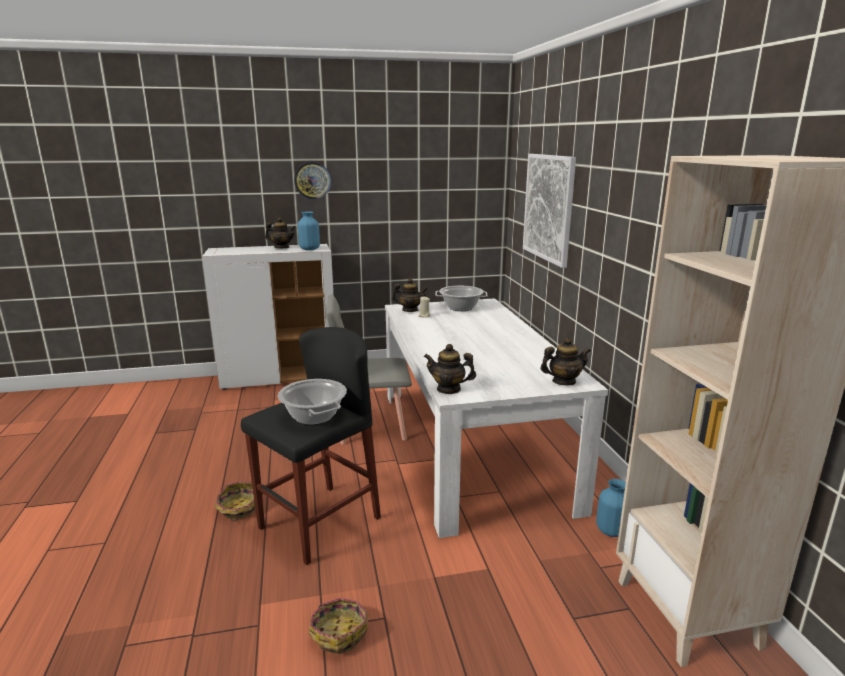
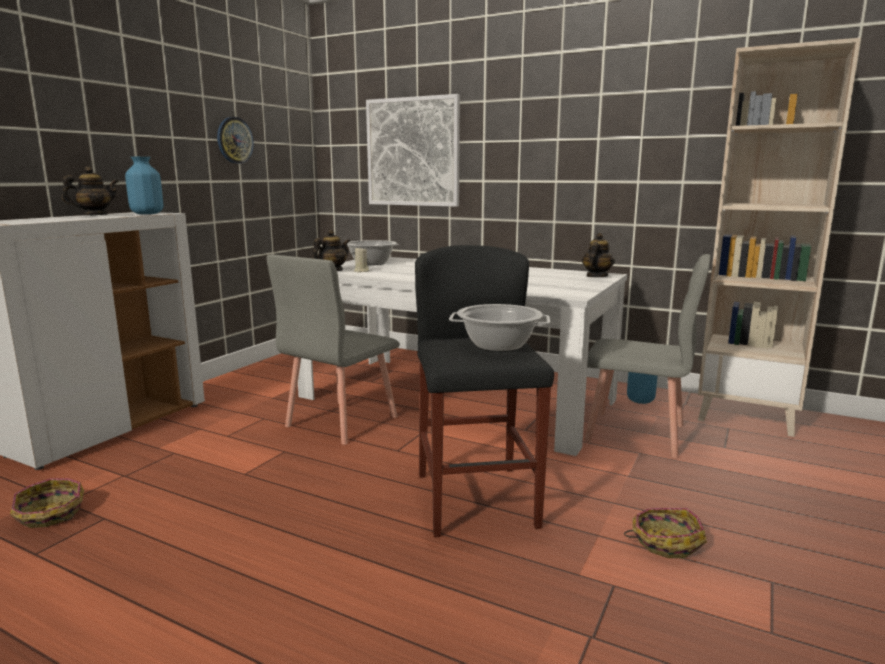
camera: 50 degrees left, 5 degrees down
basket [214,481,256,521] -> basket moved to [10,479,84,528]
wall clock [294,162,331,199] -> wall clock moved to [217,117,254,164]
teapot [424,344,476,394] -> none
none -> grey chair [584,254,711,458]

